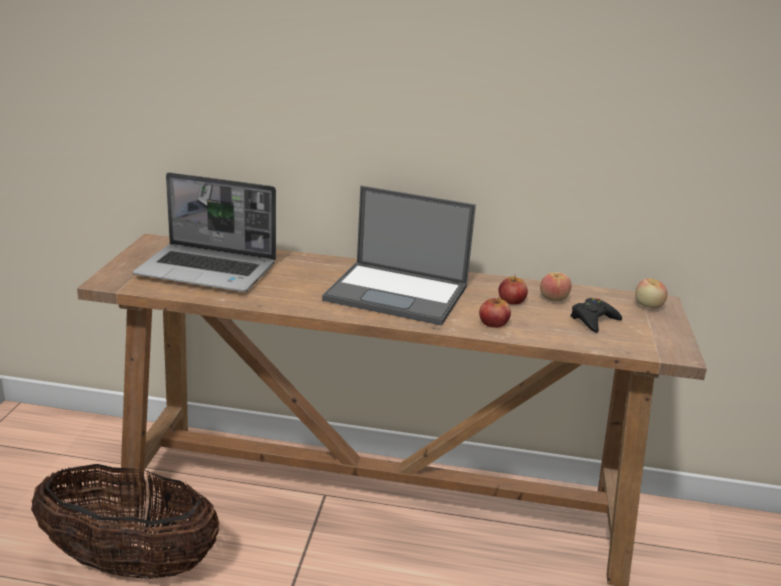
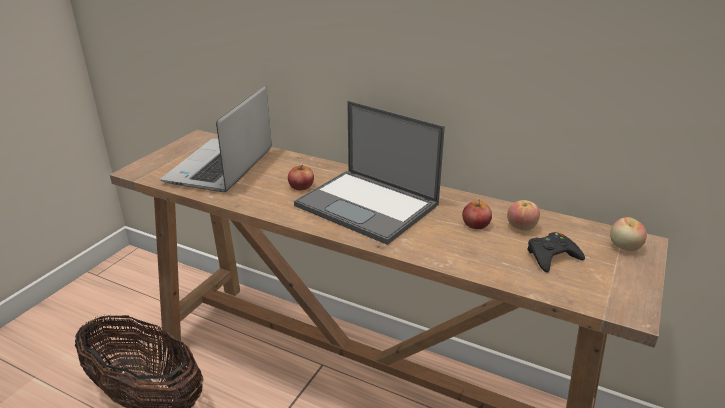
camera: 20 degrees right, 5 degrees up
laptop [133,172,276,292] -> laptop turned 75 degrees clockwise [161,85,272,192]
apple [479,296,511,328] -> apple moved to [288,164,314,190]

